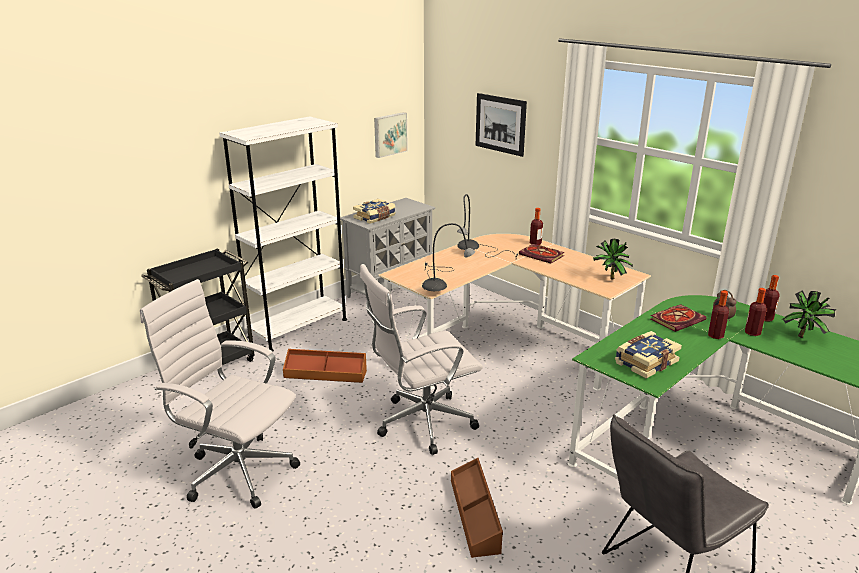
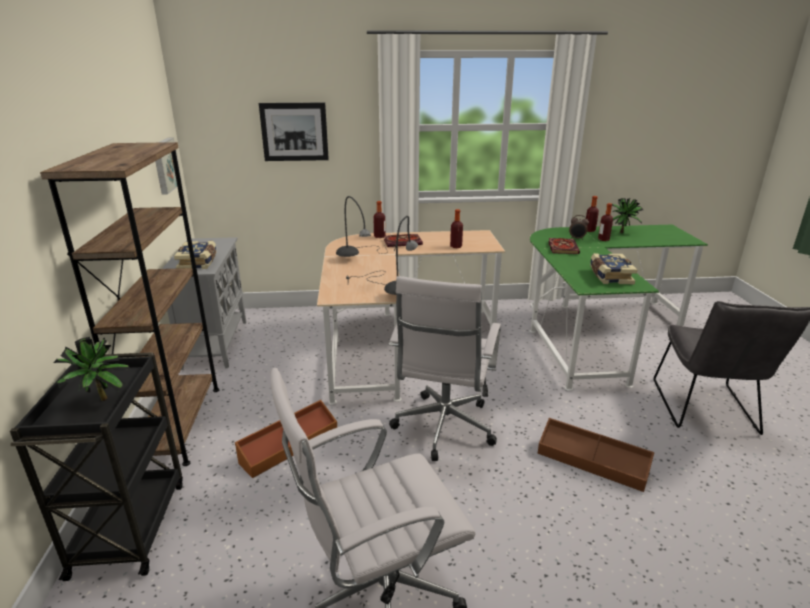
camera: 50 degrees left, 0 degrees up
white bookcase [219,116,347,352] -> brown bookcase [40,142,219,466]
potted plant [593,239,633,280] -> potted plant moved to [53,337,131,401]
bottle [708,290,729,339] -> bottle moved to [450,209,463,248]

